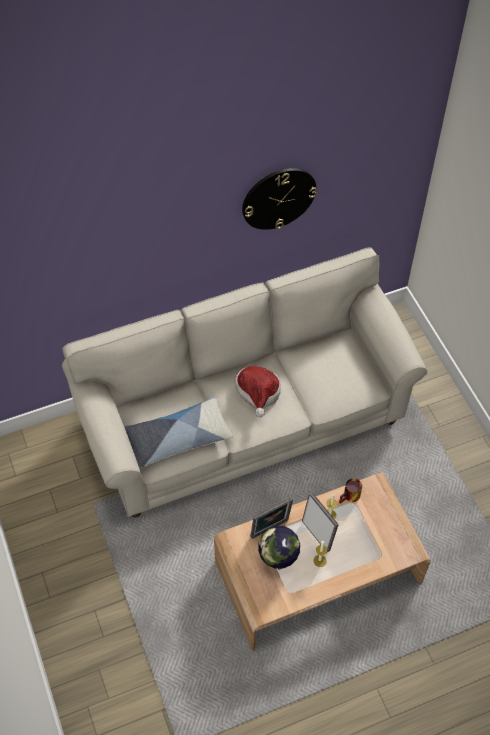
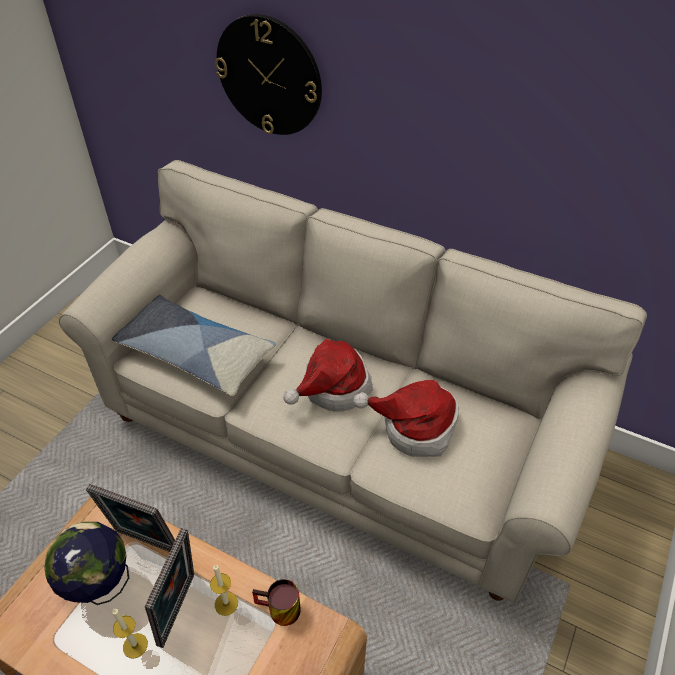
camera: 50 degrees right, 10 degrees down
wall clock [242,168,317,230] -> wall clock moved to [215,14,322,135]
none -> hat [353,380,459,457]

